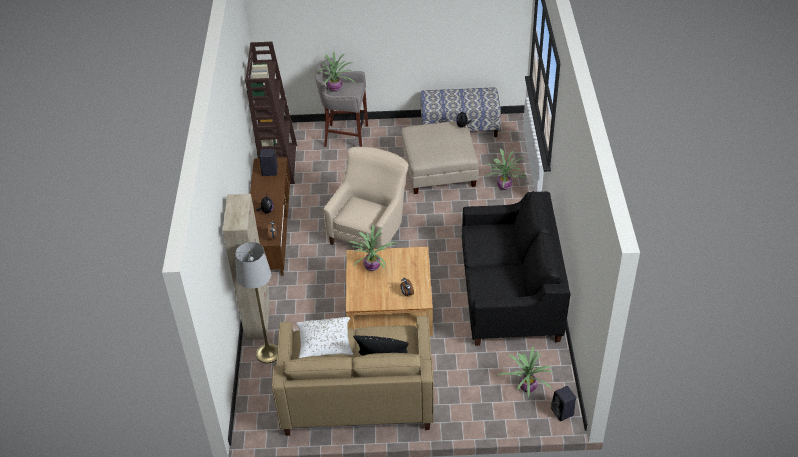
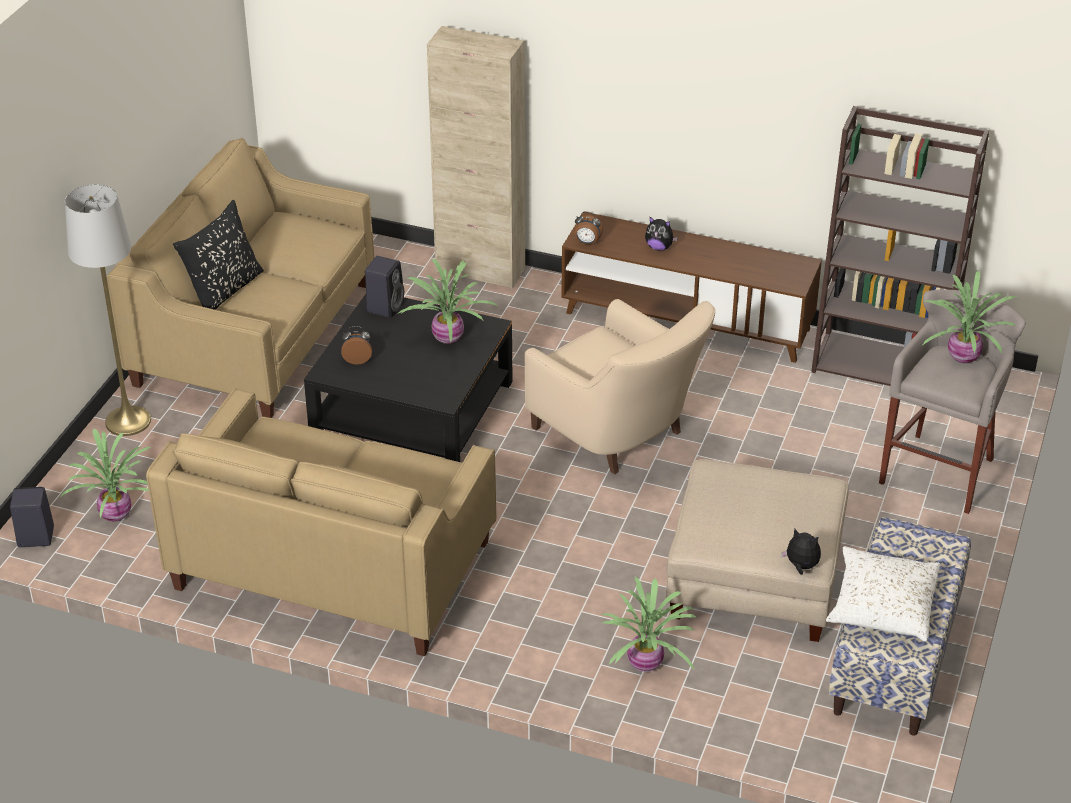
camera: 110 degrees right, 5 degrees down
grey floor lamp [235,242,278,363] -> grey floor lamp moved to [65,184,151,436]
black speaker [259,149,278,176] -> black speaker moved to [365,256,404,318]
white pillow [296,317,353,358] -> white pillow moved to [826,546,940,641]
beige coffee table [346,247,433,336] -> black coffee table [304,294,513,462]
black sofa [462,191,571,346] -> beige sofa [146,388,497,656]

